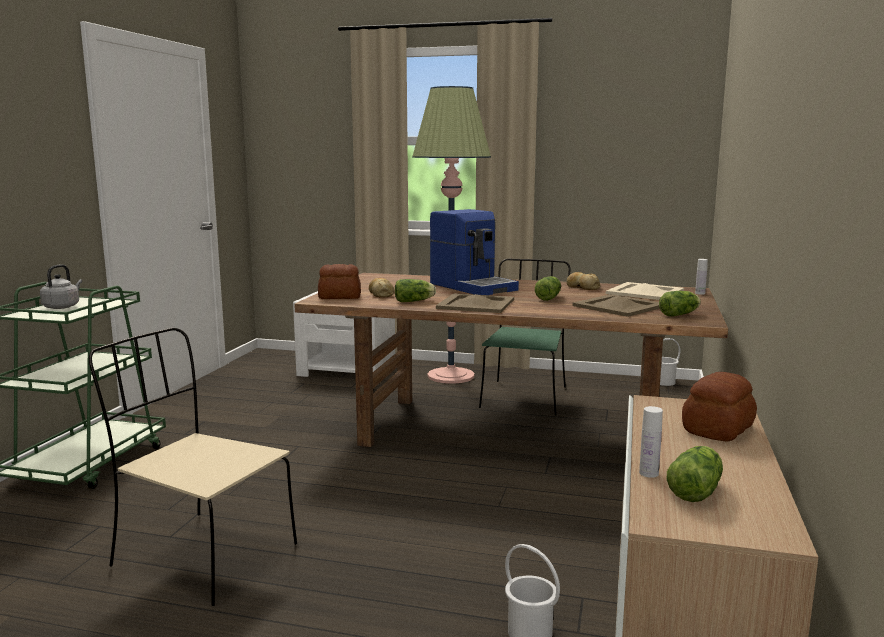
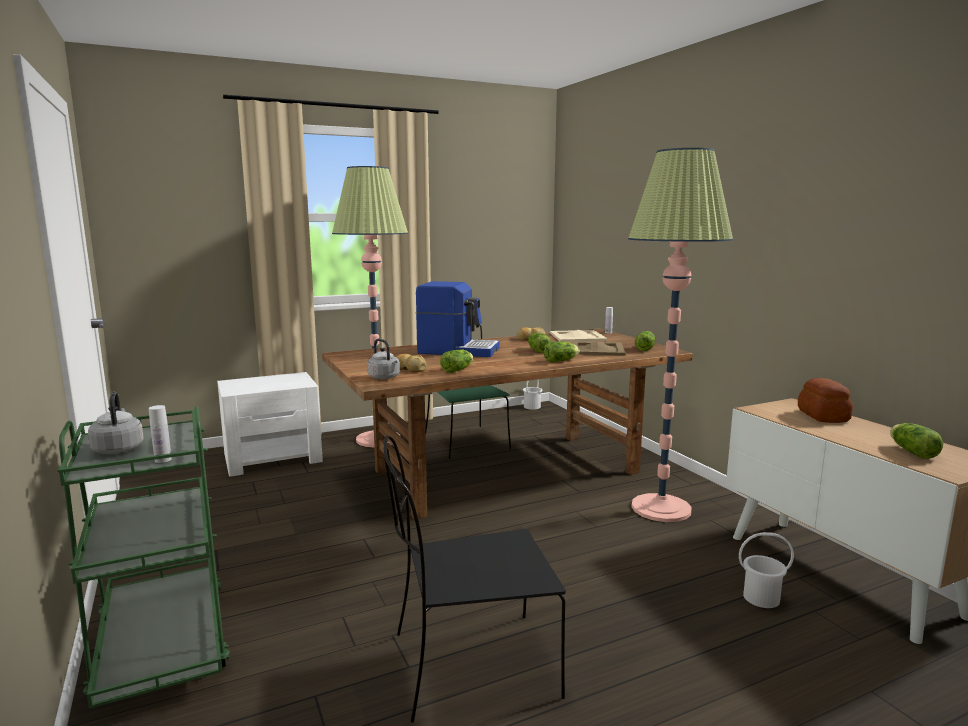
camera: 40 degrees left, 0 degrees up
beige chair [89,328,297,606] -> black chair [384,435,566,723]
bread [318,264,361,299] -> grey kettle [367,339,400,380]
beige tray [436,293,514,313] -> none
white bottle [639,406,663,478] -> white bottle moved to [149,405,172,463]
none -> lettuce [544,342,579,362]
none -> floor lamp [628,148,733,522]

